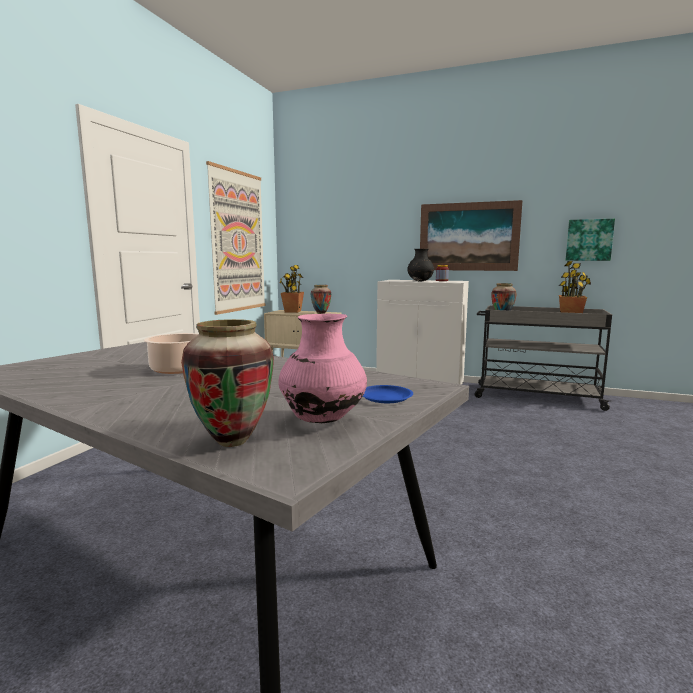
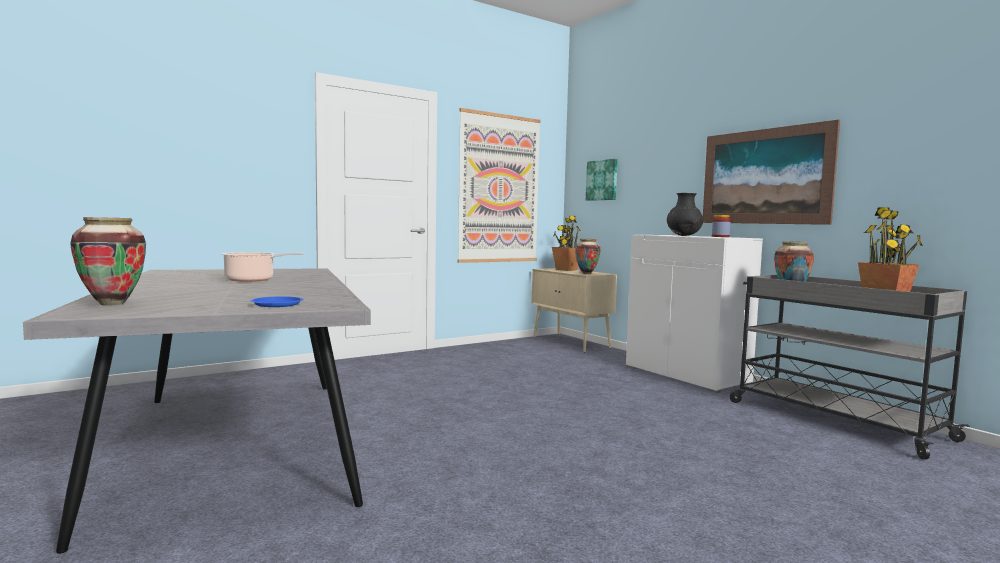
camera: 35 degrees right, 5 degrees down
pink vase [278,314,367,423] -> none
picture [566,219,615,261] -> picture moved to [586,159,618,201]

